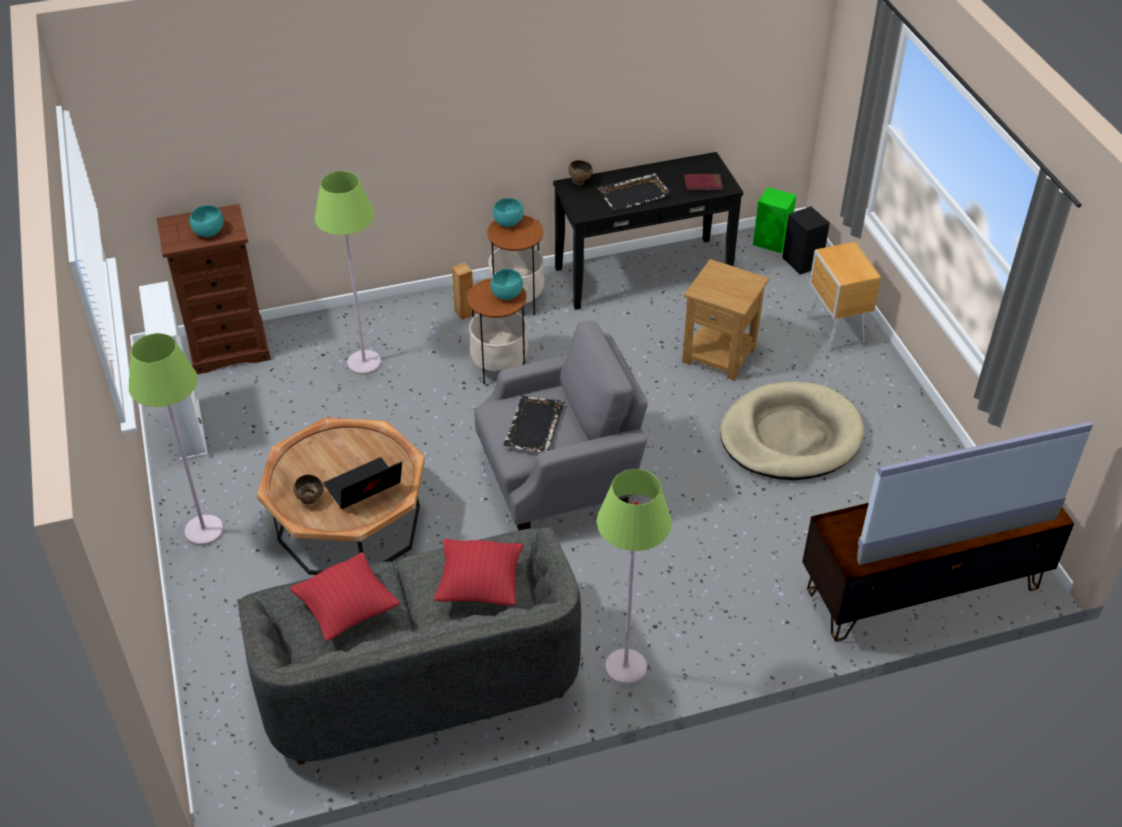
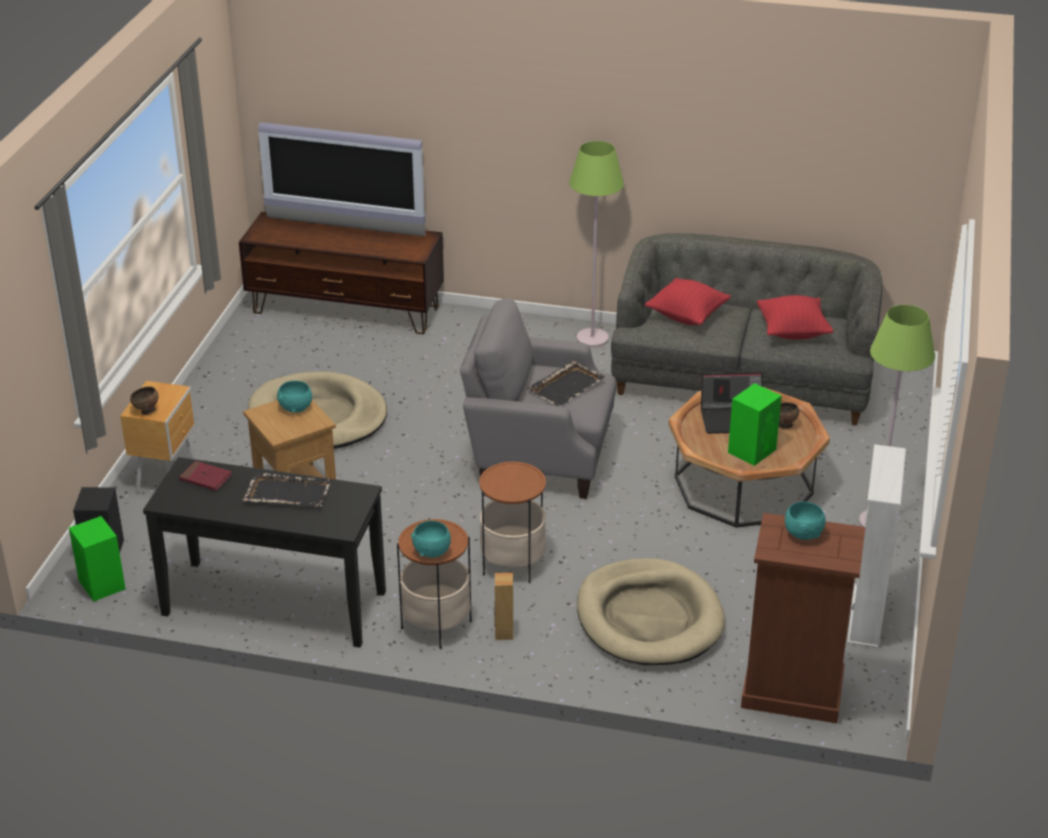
camera: 150 degrees left, 10 degrees down
green floor lamp [315,171,381,375] -> beige dog bed [577,558,725,665]
turquoise bowl [491,269,523,300] -> turquoise bowl moved to [277,381,312,413]
brown bowl [568,160,593,185] -> brown bowl moved to [130,386,158,415]
none -> green speaker [728,383,782,466]

